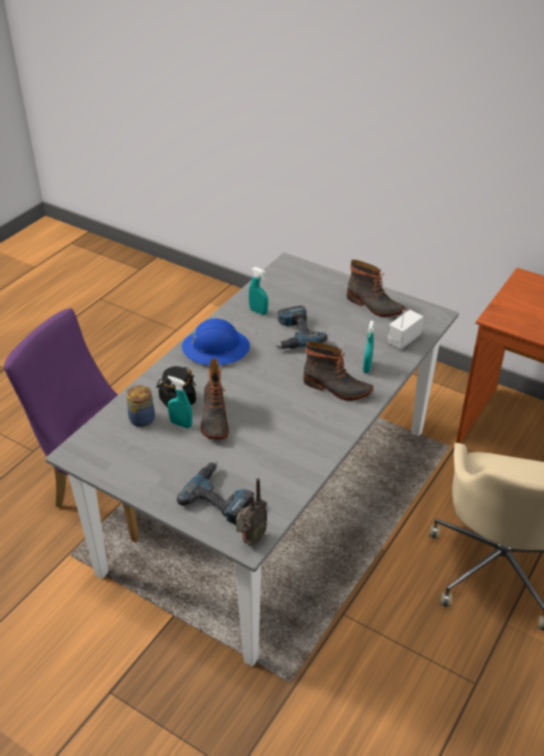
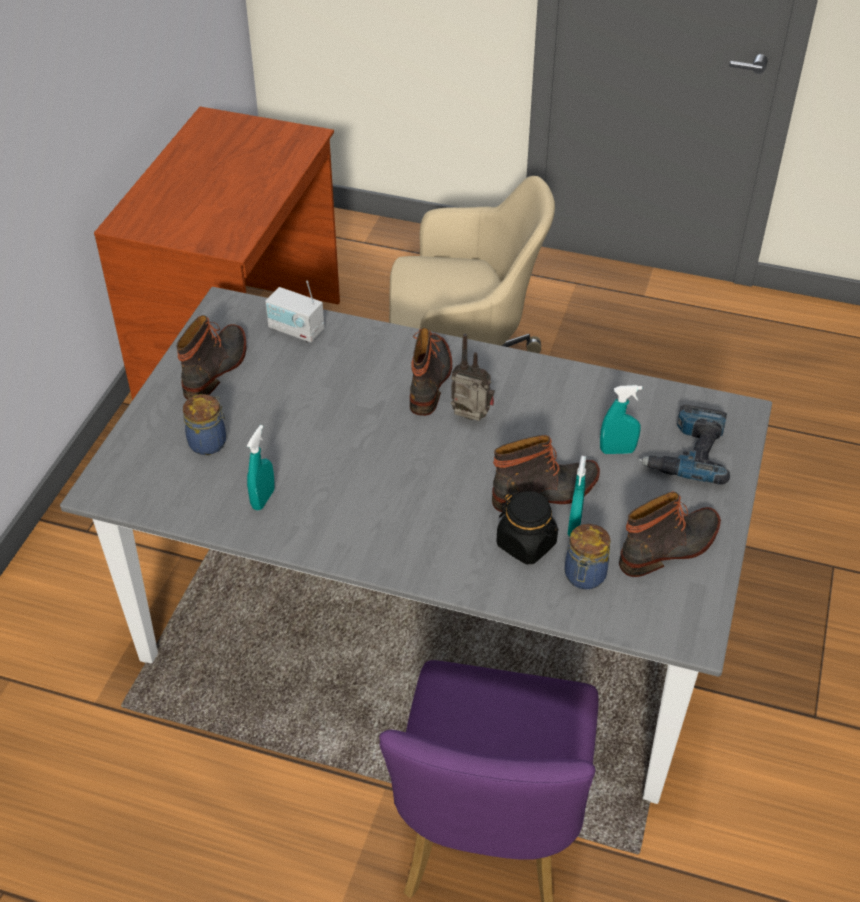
camera: 105 degrees left, 5 degrees up
blue hard hat [182,319,250,365] -> none
radio [236,478,267,546] -> radio moved to [451,334,495,421]
power drill [275,306,328,349] -> none
turquoise spray bottle [363,321,374,373] -> turquoise spray bottle moved to [600,385,642,454]
none -> jar [183,394,226,455]
none -> boot [619,491,721,577]

